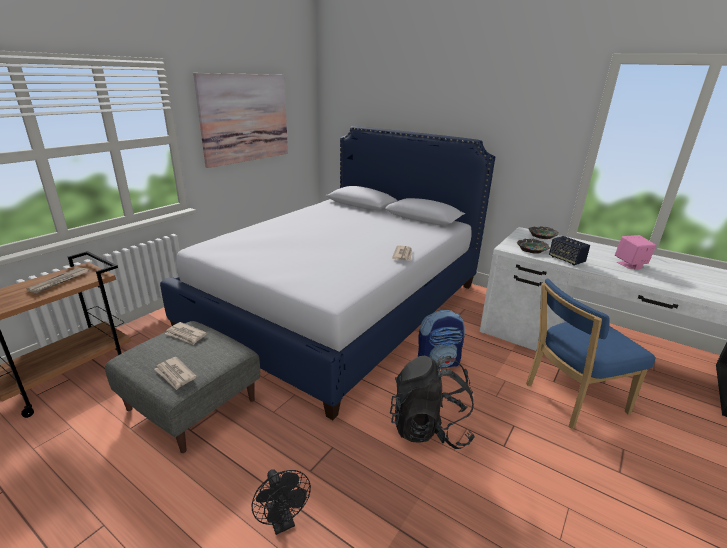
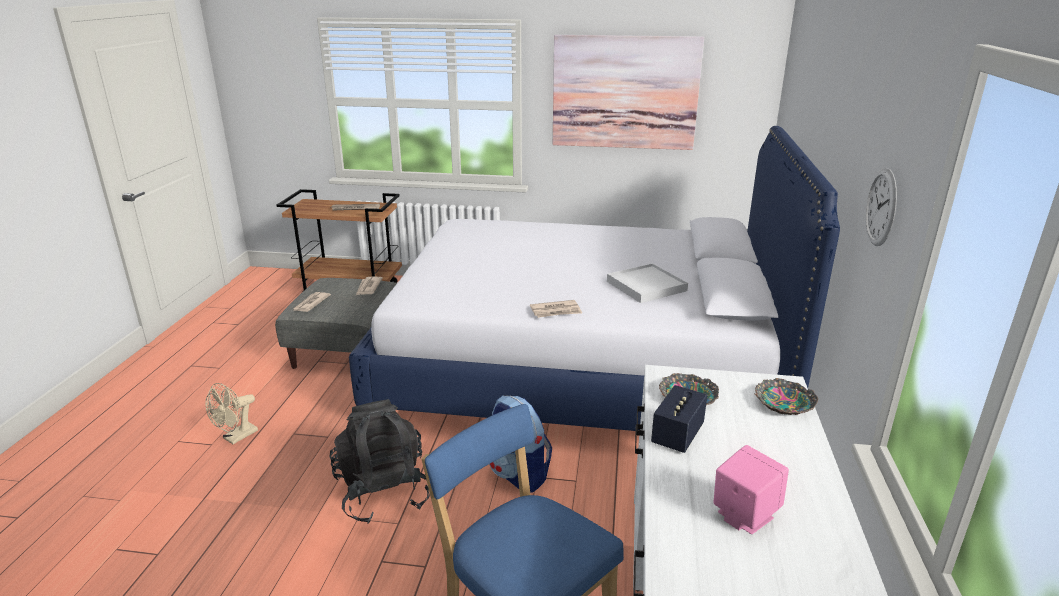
camera: 65 degrees right, 0 degrees up
black fan [252,469,311,535] -> beige fan [205,383,258,444]
none -> white tray [607,263,688,303]
none -> wall clock [866,168,897,246]

